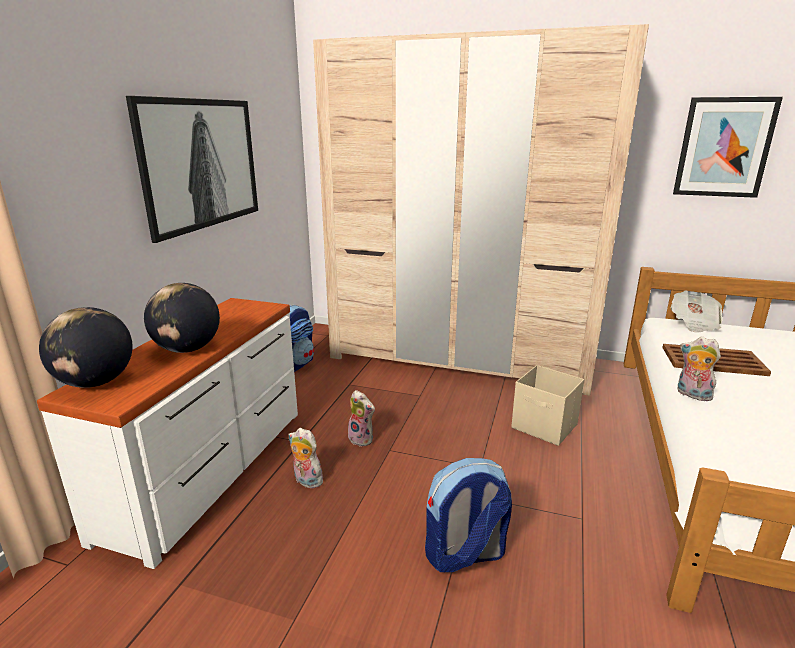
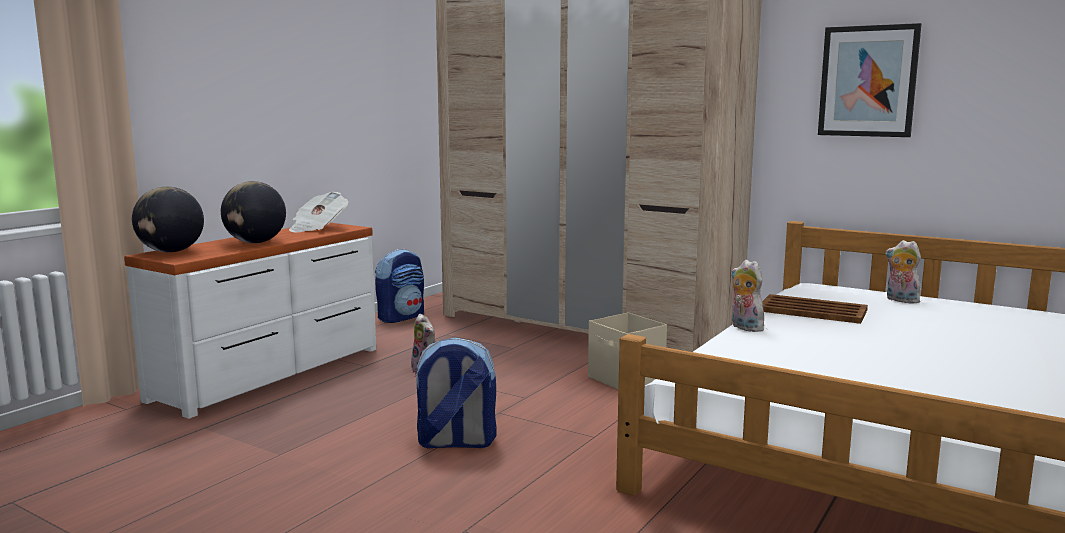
camera: 15 degrees right, 10 degrees down
picture [126,96,258,243] -> none
plush toy [289,428,323,488] -> plush toy moved to [885,240,921,304]
newspaper [670,290,722,333] -> newspaper moved to [289,192,348,232]

